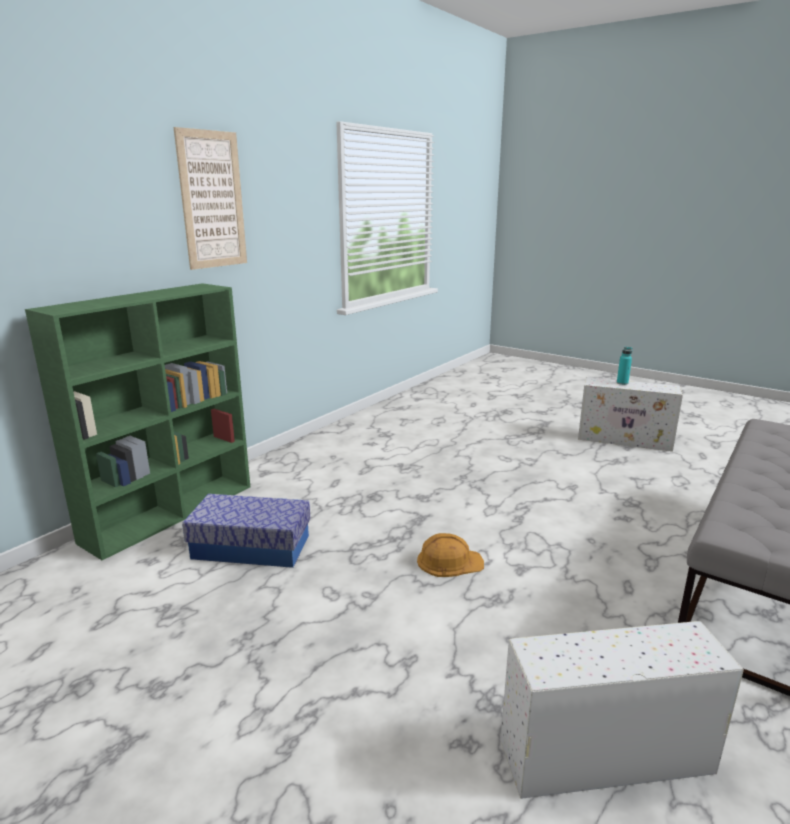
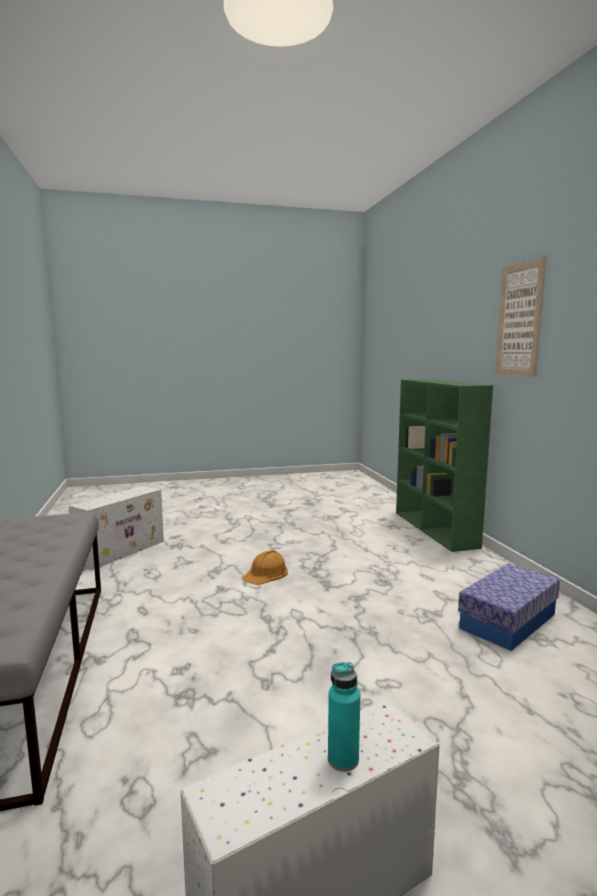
camera: 130 degrees right, 10 degrees down
storage box [182,494,310,568] -> storage box moved to [458,563,560,651]

